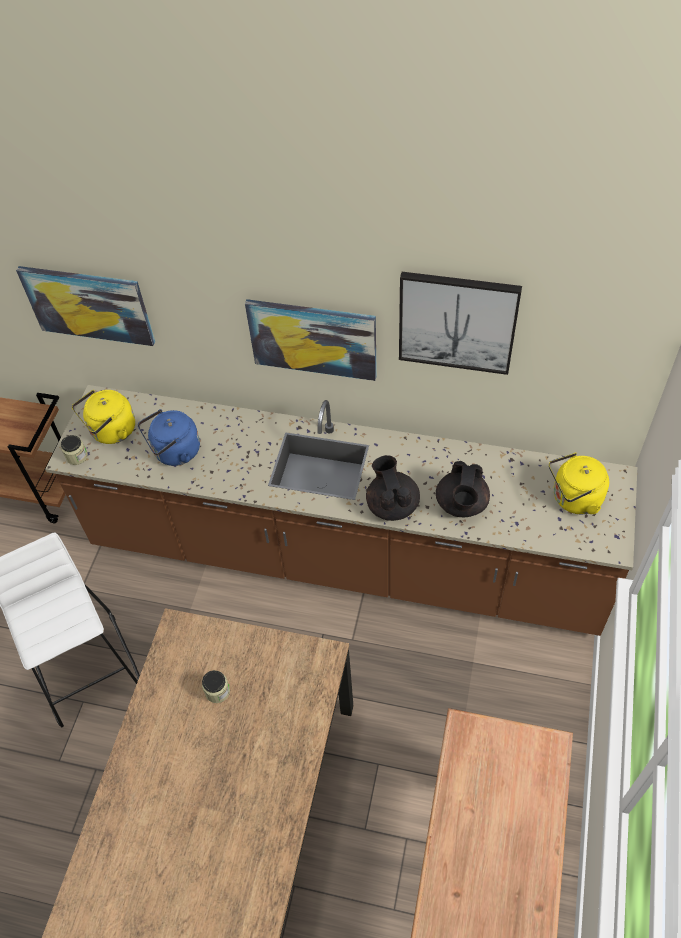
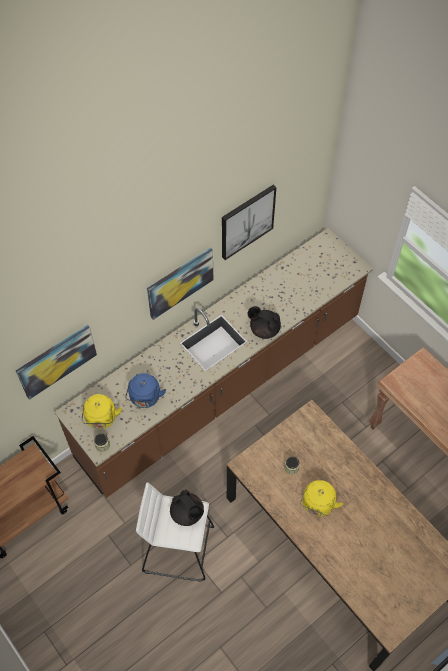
camera: 55 degrees left, 5 degrees up
black teapot [436,461,490,517] -> black teapot moved to [170,490,204,526]
yellow kettle [549,453,609,514] -> yellow kettle moved to [300,480,343,516]

